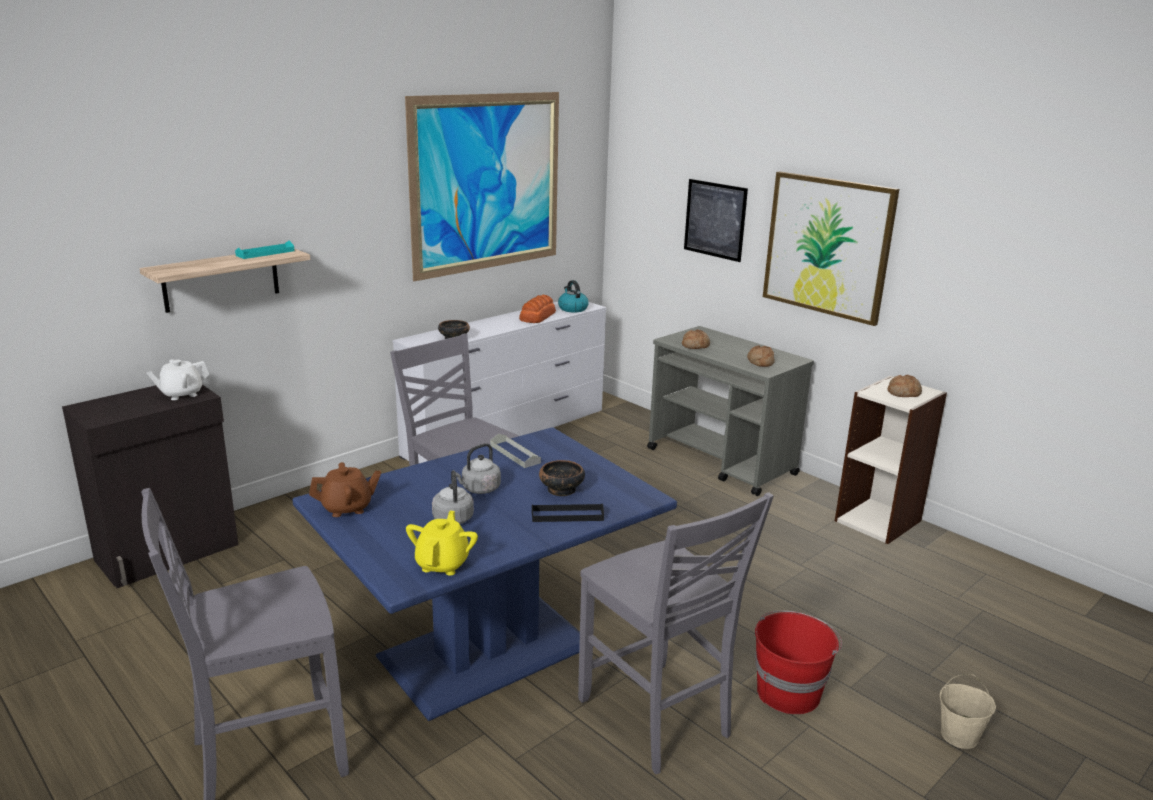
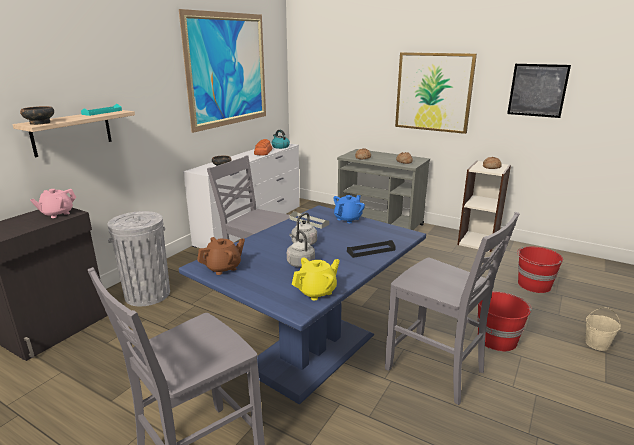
camera: 15 degrees left, 0 degrees up
white teapot [147,359,209,400] -> pink teapot [30,189,77,218]
yellow teapot [406,511,478,575] -> yellow teapot turned 60 degrees clockwise [292,257,340,301]
bowl [539,460,585,496] -> bowl moved to [20,106,54,125]
picture [684,179,748,262] -> picture moved to [507,64,571,118]
none -> grey trash can [107,211,170,306]
none -> blue teapot [334,195,365,223]
none -> red bucket [517,247,563,293]

